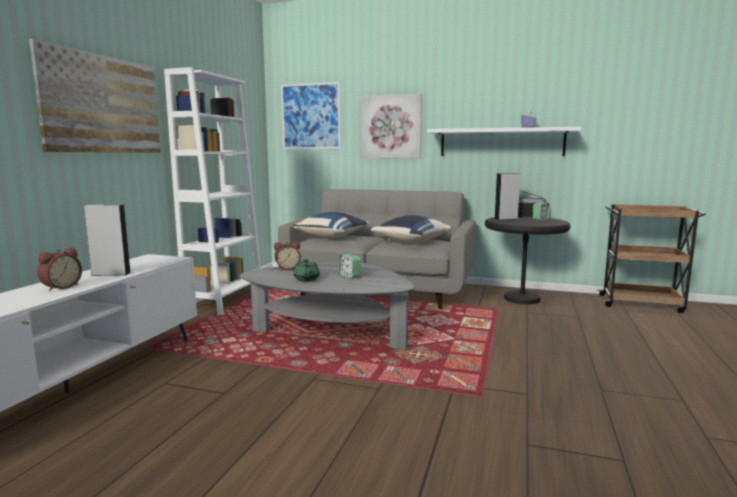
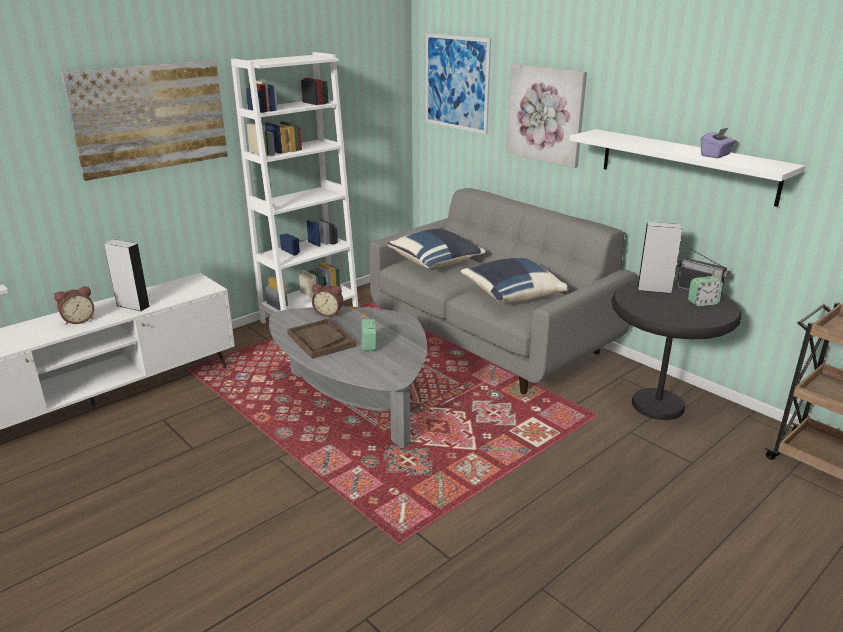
camera: 30 degrees right, 15 degrees up
green teapot [294,259,320,281] -> brown tray [287,318,356,359]

